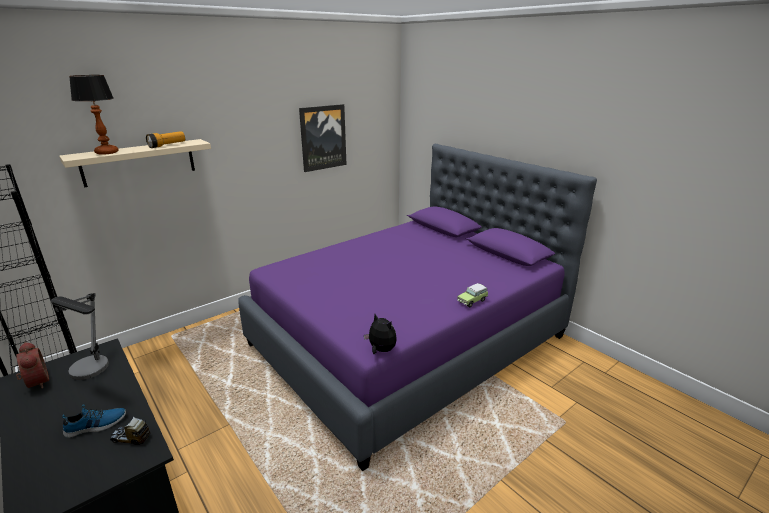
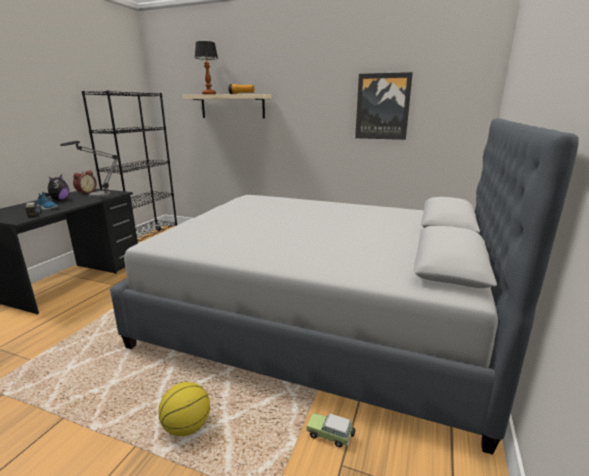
camera: 60 degrees right, 5 degrees down
purple bed [238,144,597,471] -> grey bed [110,118,579,455]
plush toy [364,314,397,354] -> plush toy moved to [44,175,69,201]
toy car [457,283,488,308] -> toy car moved to [306,413,355,447]
none -> basketball [158,382,210,436]

